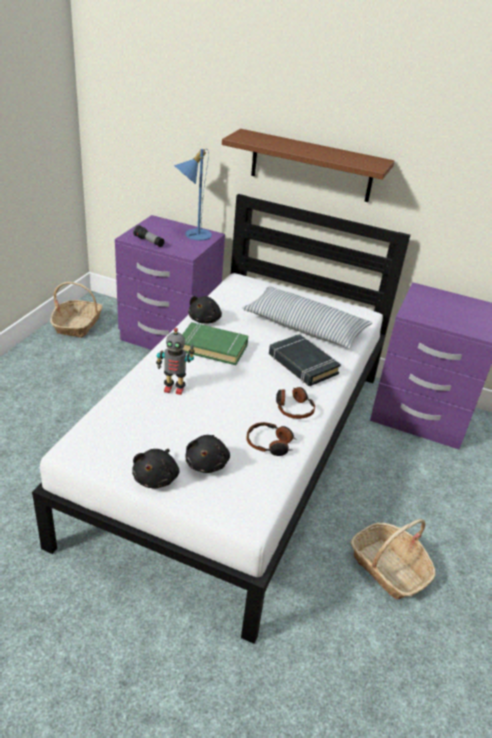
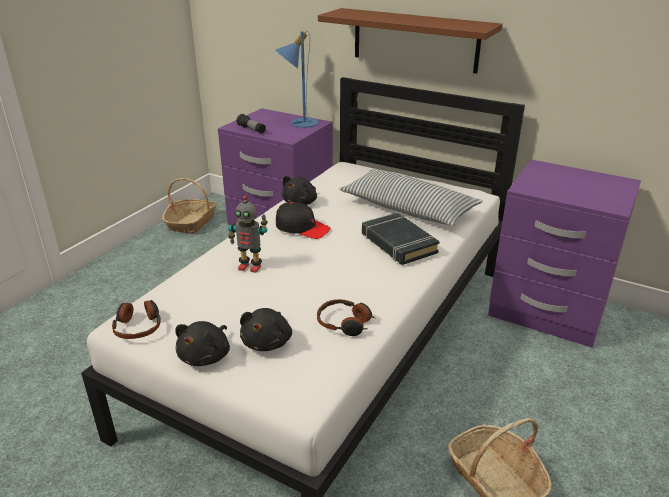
camera: 10 degrees right, 5 degrees down
green book [182,322,248,365] -> black cap [276,202,330,239]
headphones [276,387,315,419] -> headphones moved to [112,300,161,339]

